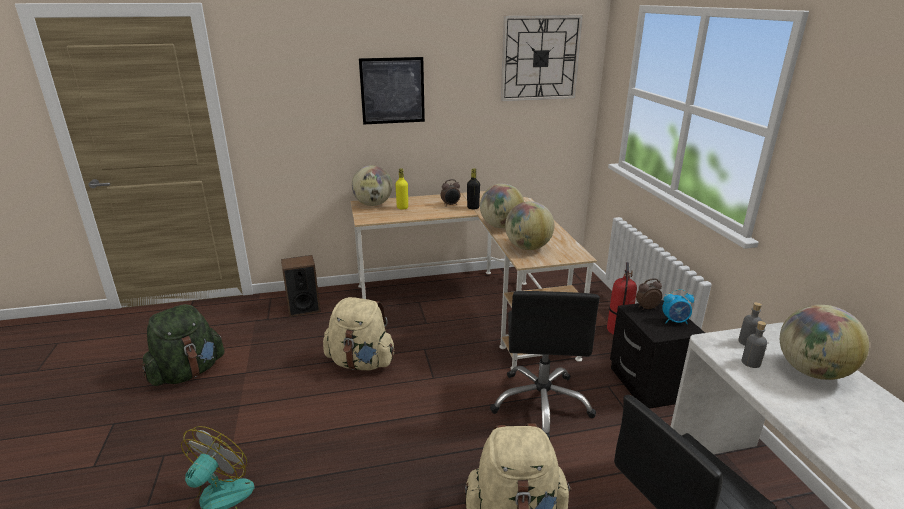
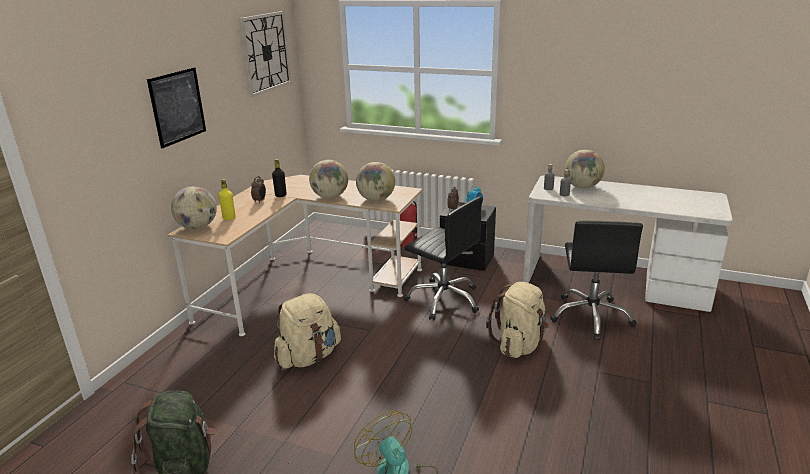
camera: 55 degrees left, 0 degrees up
speaker [281,255,321,317] -> none

